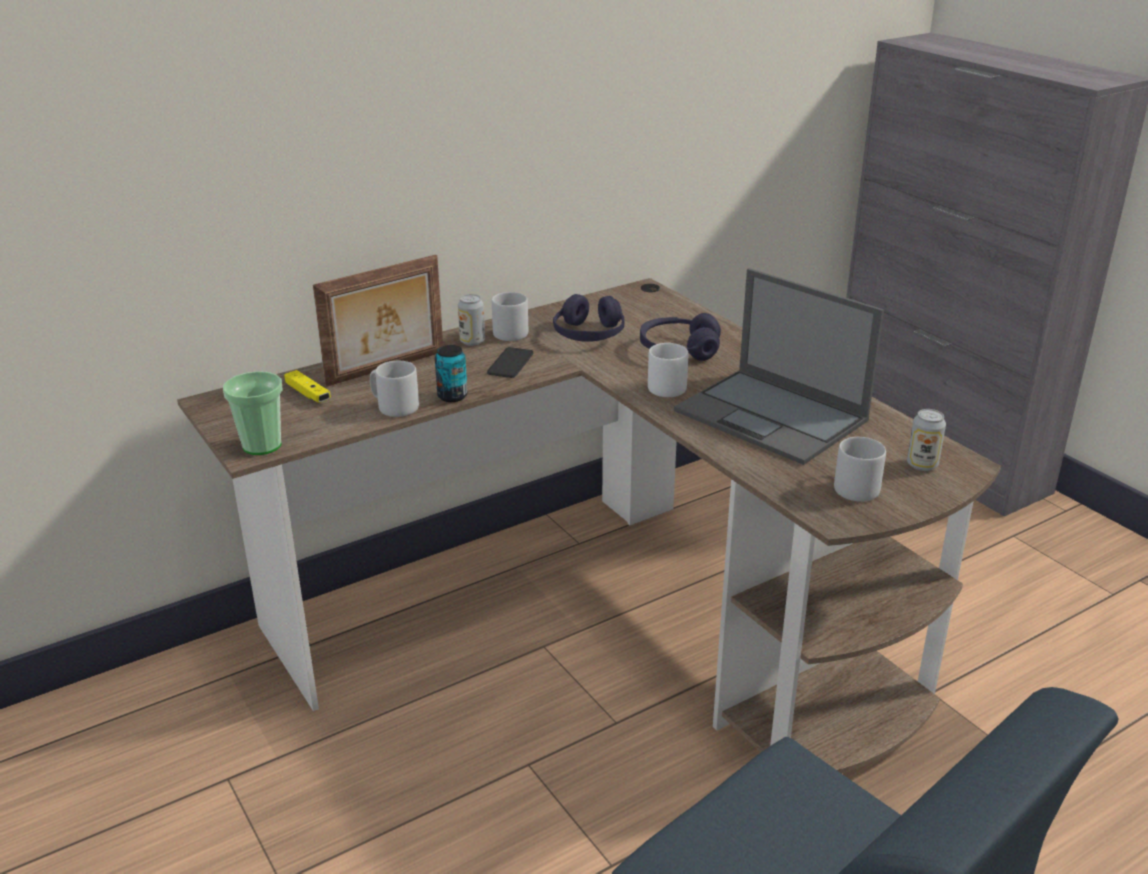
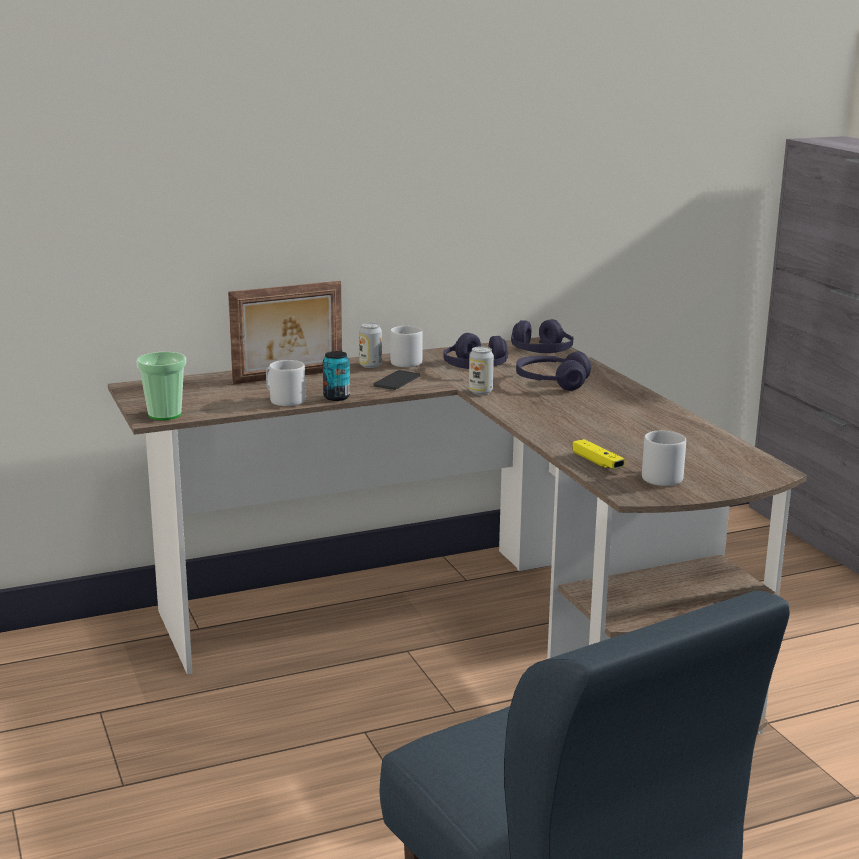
camera: 10 degrees right, 10 degrees down
yellow game controller [284,370,331,403] -> yellow game controller moved to [573,439,625,469]
white mug [648,343,688,397] -> none
laptop [674,268,884,465] -> none
can [907,409,946,471] -> can moved to [469,346,494,395]
none -> purple headphones [511,319,573,353]

